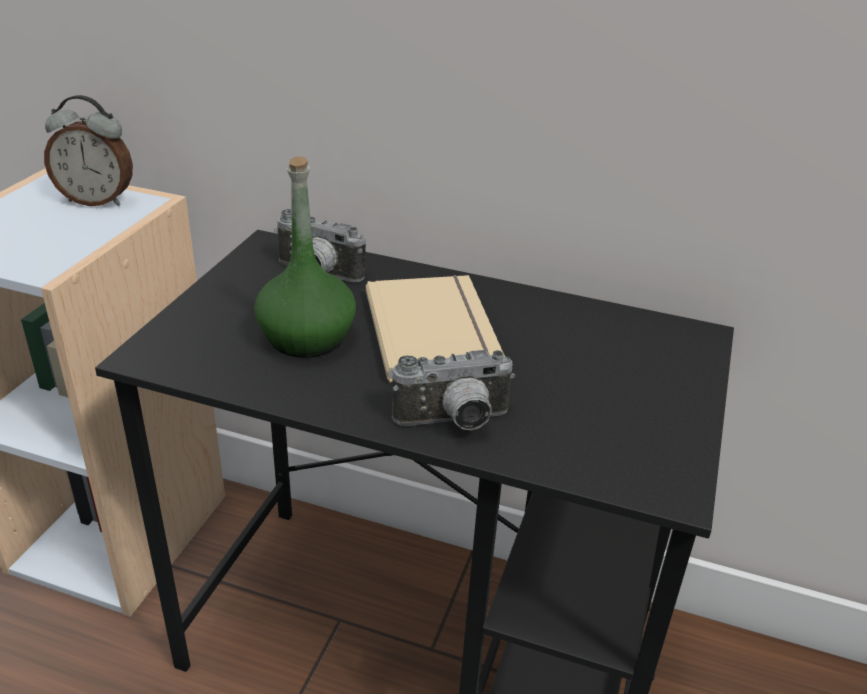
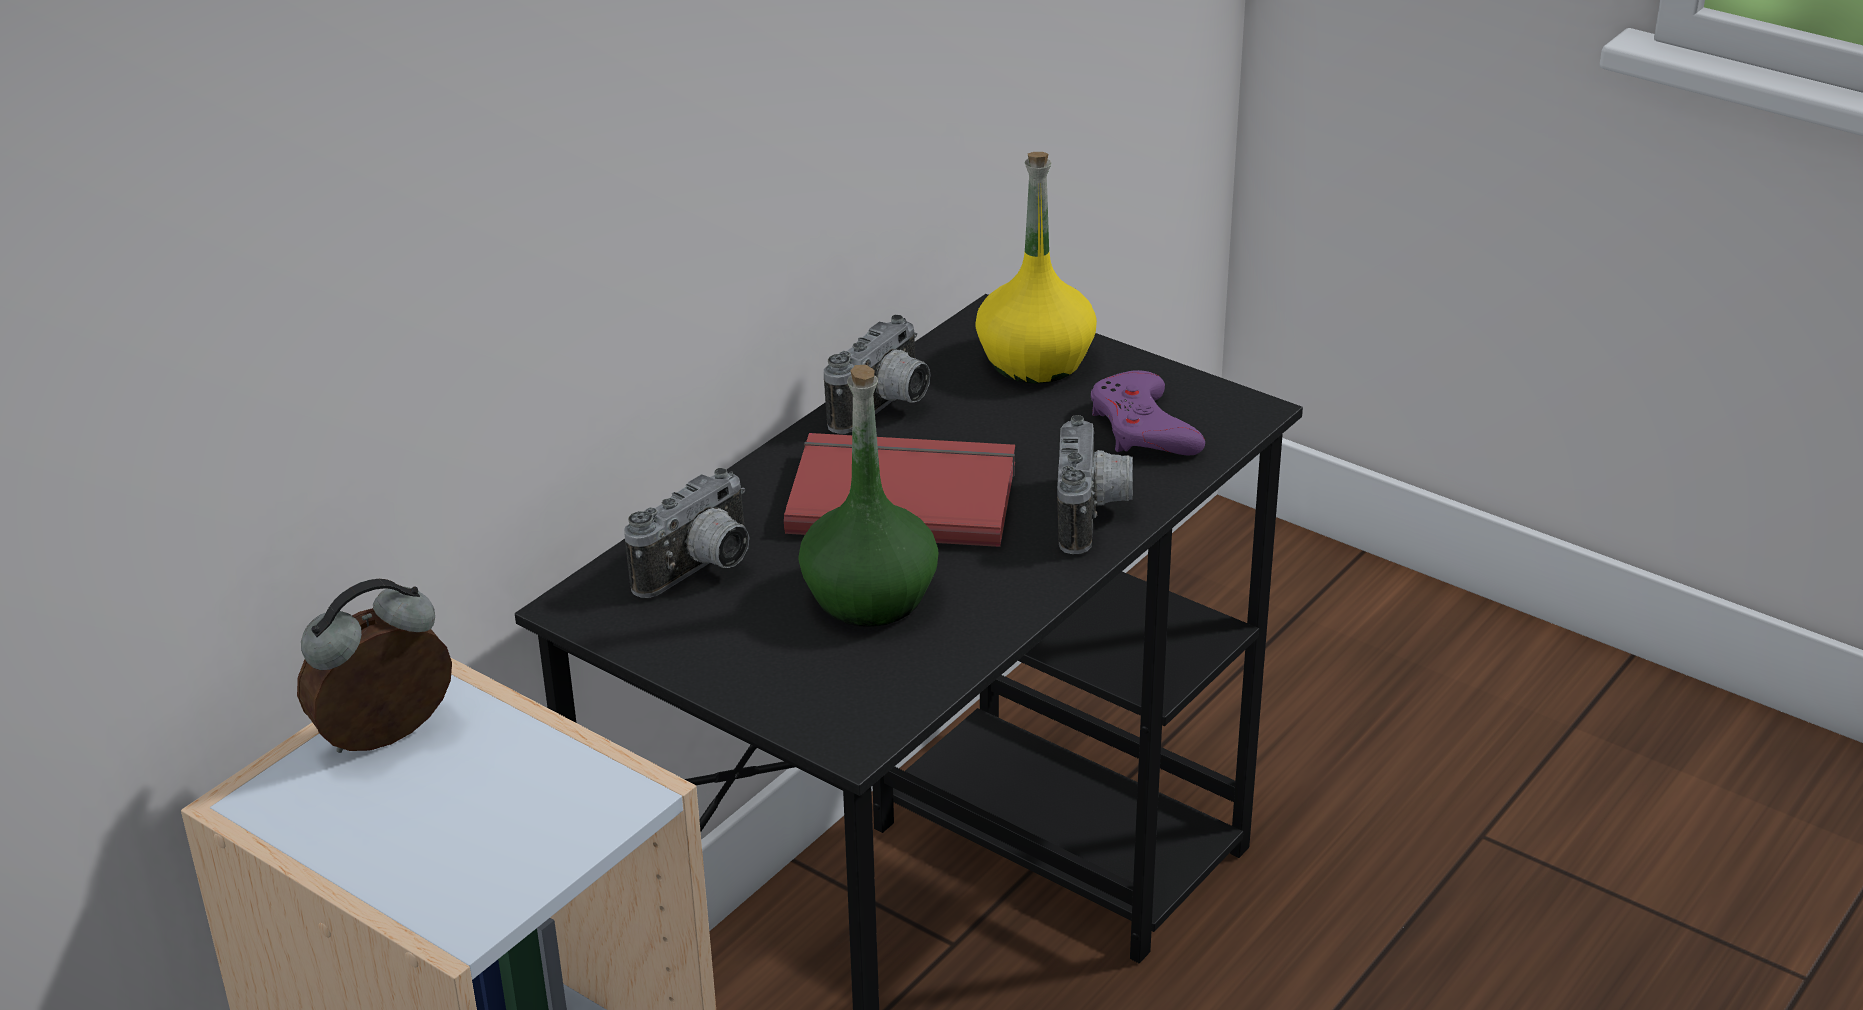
camera: 70 degrees left, 0 degrees up
alarm clock [44,95,133,206] -> alarm clock turned 150 degrees counterclockwise [297,579,452,753]
beige book [366,275,505,383] -> red book [784,433,1015,547]
none -> camera [824,315,931,434]
none -> yellow bottle [975,152,1097,383]
none -> purple game controller [1091,370,1205,455]

